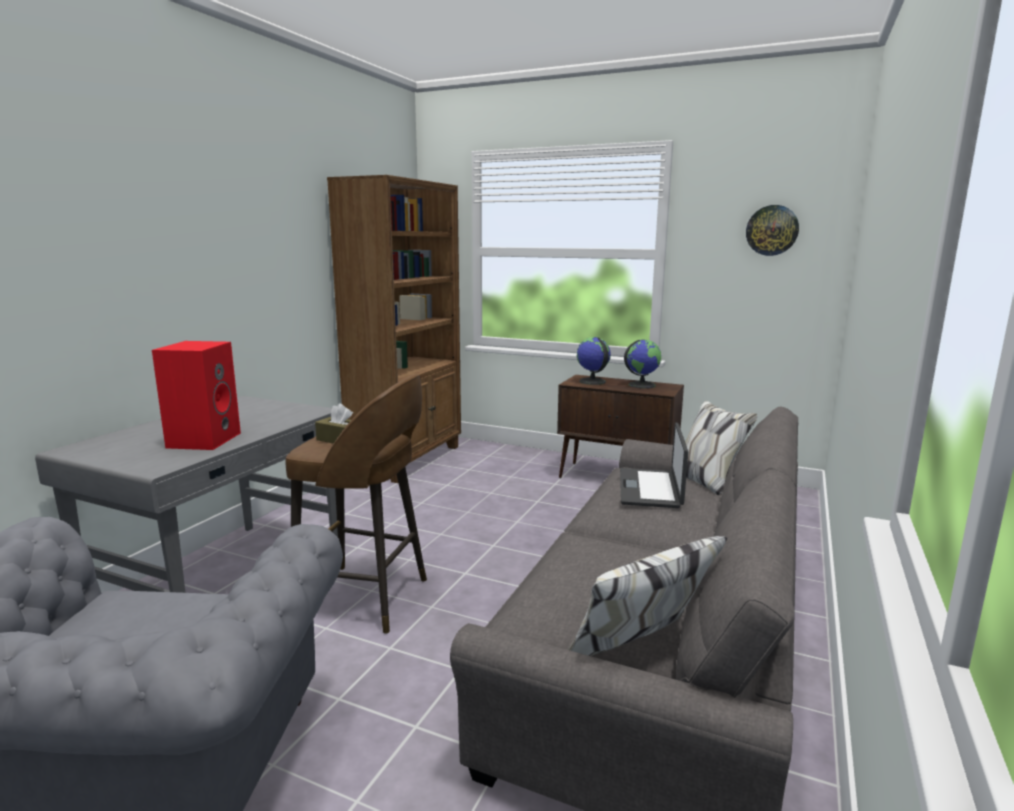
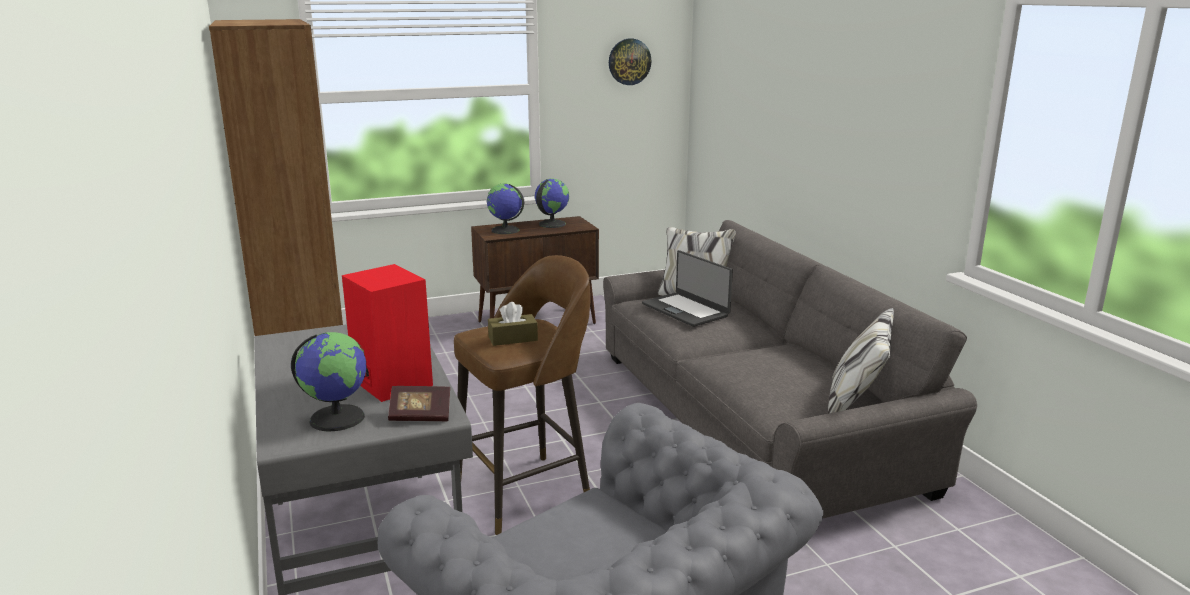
camera: 45 degrees left, 5 degrees up
none -> globe [291,332,367,432]
none -> book [388,386,450,421]

